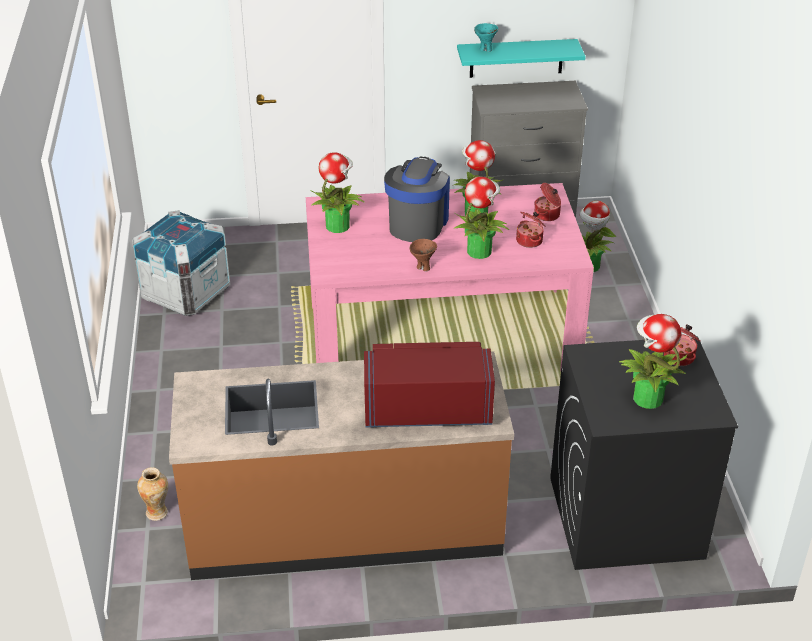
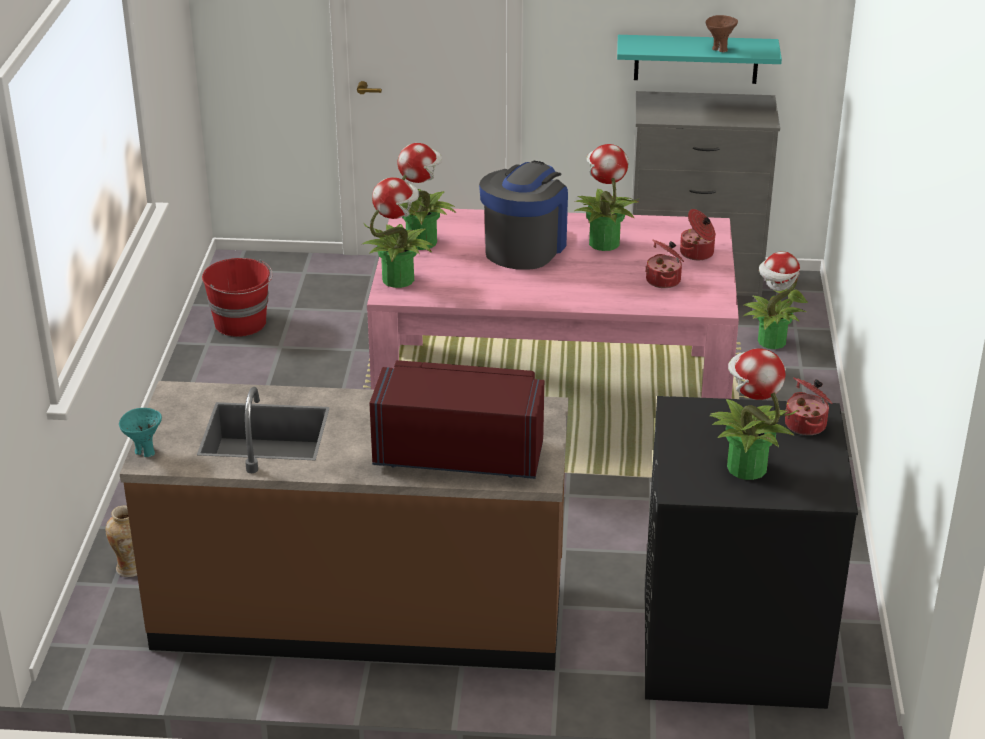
camera: 10 degrees right, 5 degrees down
crate [132,210,230,316] -> red bucket [202,258,273,337]
brown bowl [410,239,437,271] -> brown bowl moved to [706,15,738,52]
potted plant [454,177,509,259] -> potted plant moved to [363,177,434,288]
turquoise bowl [474,23,498,52] -> turquoise bowl moved to [119,408,162,458]

